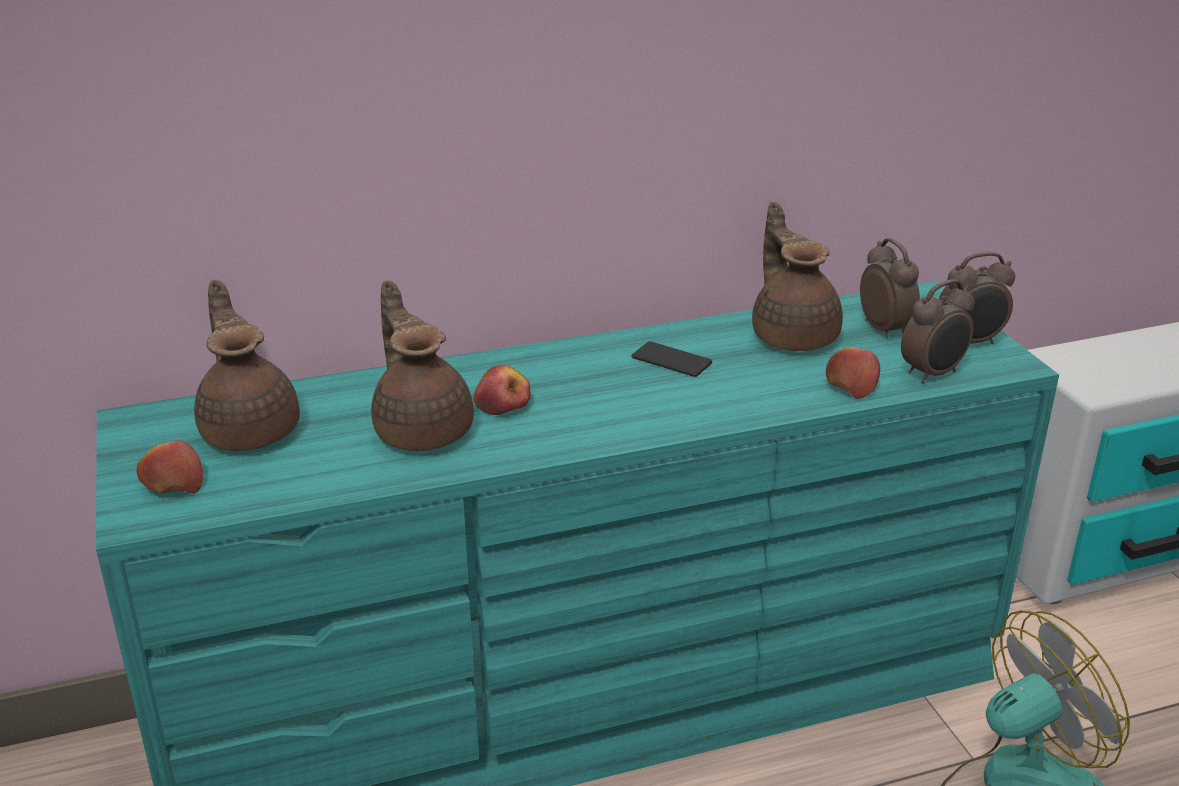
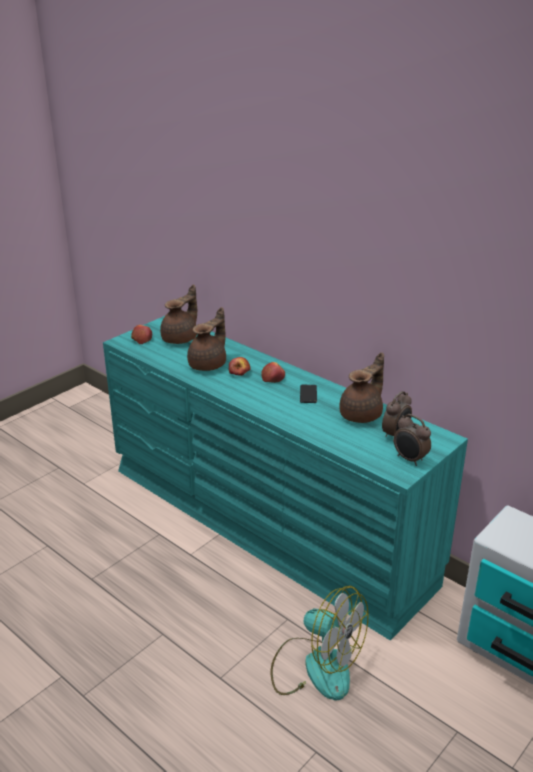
camera: 60 degrees right, 0 degrees up
apple [826,347,880,399] -> apple moved to [261,362,285,383]
alarm clock [901,279,974,384] -> none

